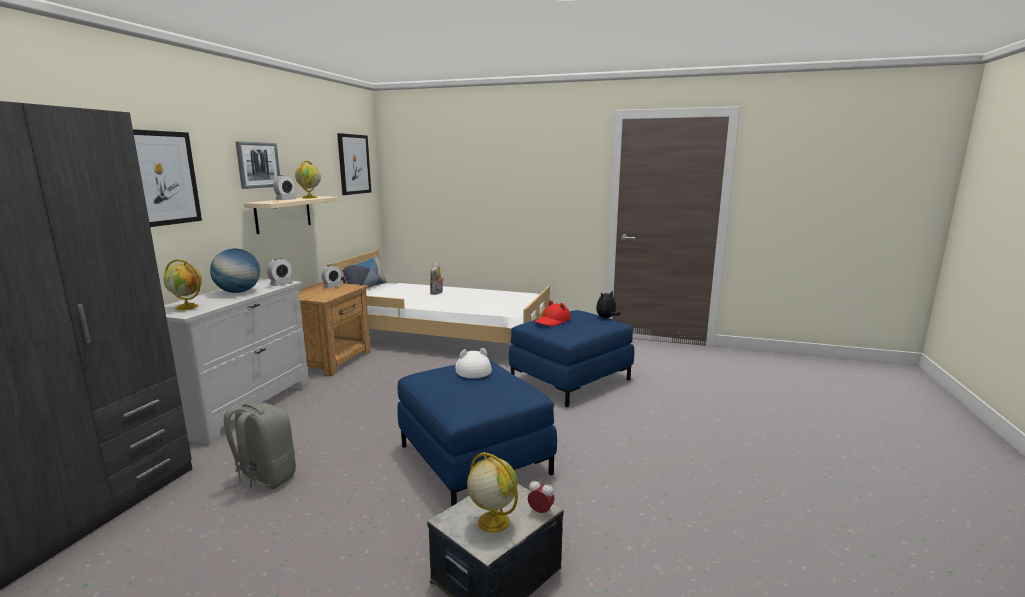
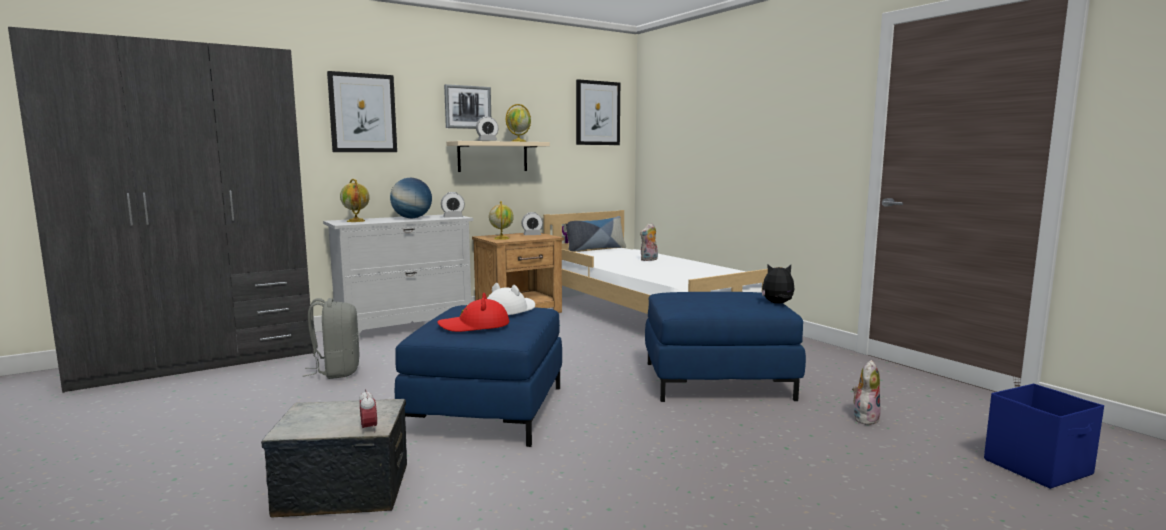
camera: 40 degrees right, 5 degrees down
globe [467,452,518,533] -> globe moved to [489,201,514,240]
red hat [535,300,571,326] -> red hat moved to [437,293,509,332]
none -> plush toy [852,360,881,425]
none -> blue storage box [984,384,1104,489]

